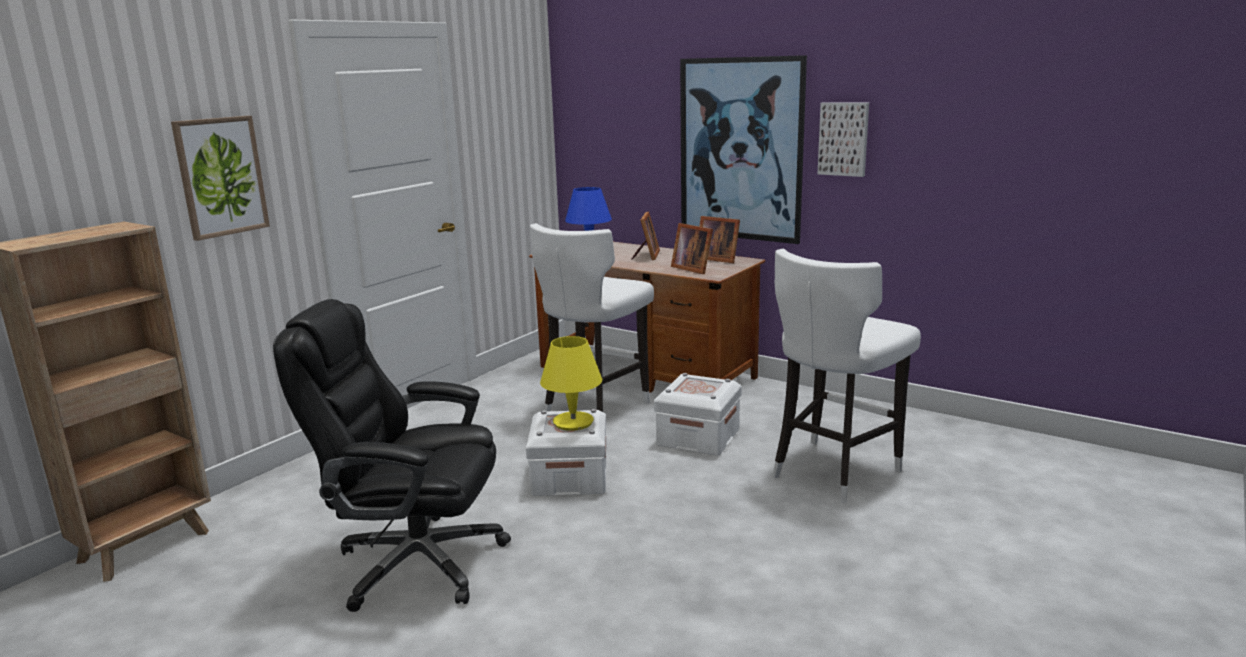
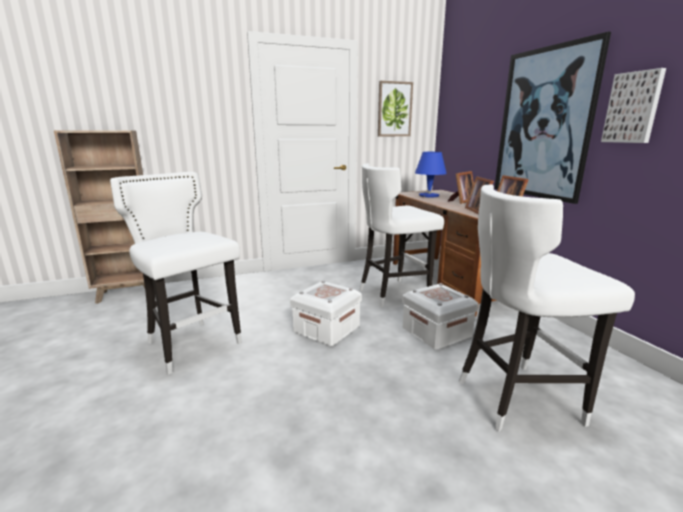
camera: 35 degrees right, 0 degrees up
picture [171,116,270,241] -> picture moved to [378,81,413,136]
black office chair [273,299,511,612] -> white stool [110,172,242,375]
yellow table lamp [540,336,602,431] -> none

